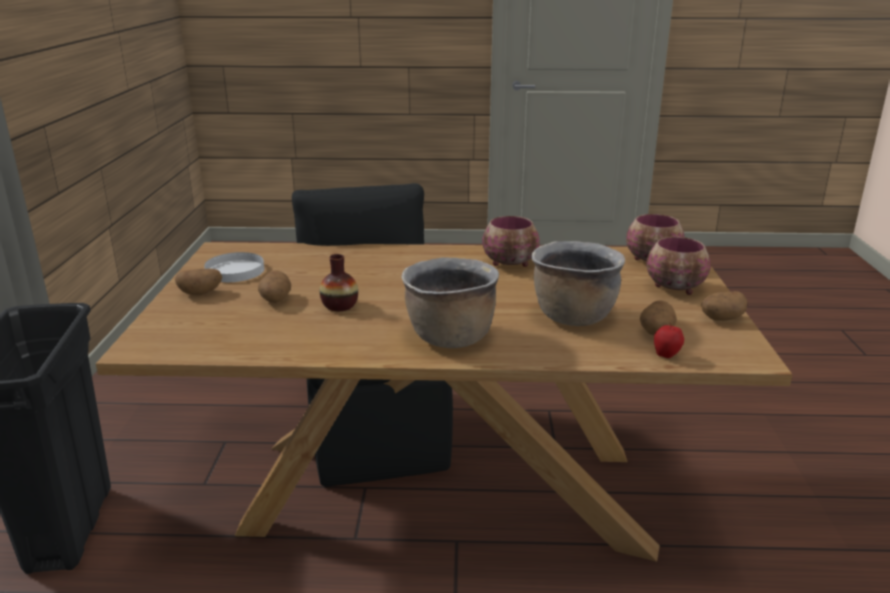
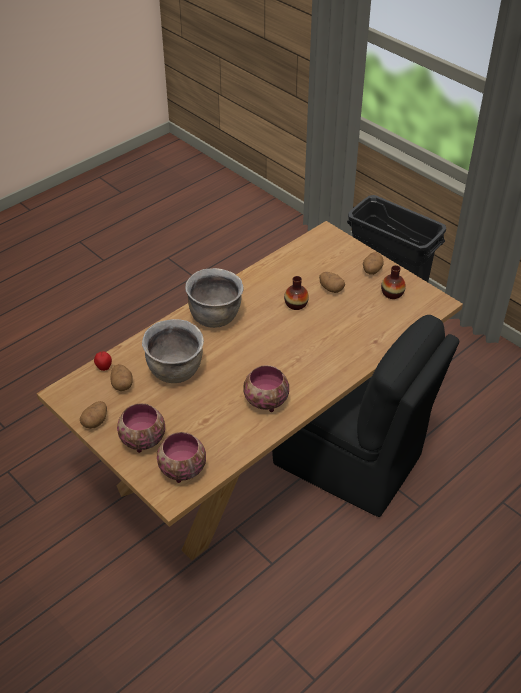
camera: 135 degrees right, 20 degrees up
white plate [204,252,264,282] -> vase [381,265,406,299]

